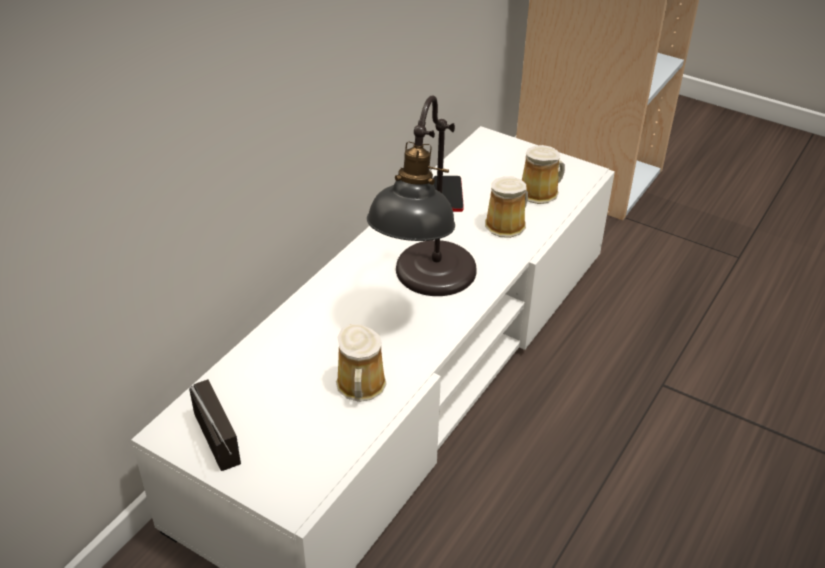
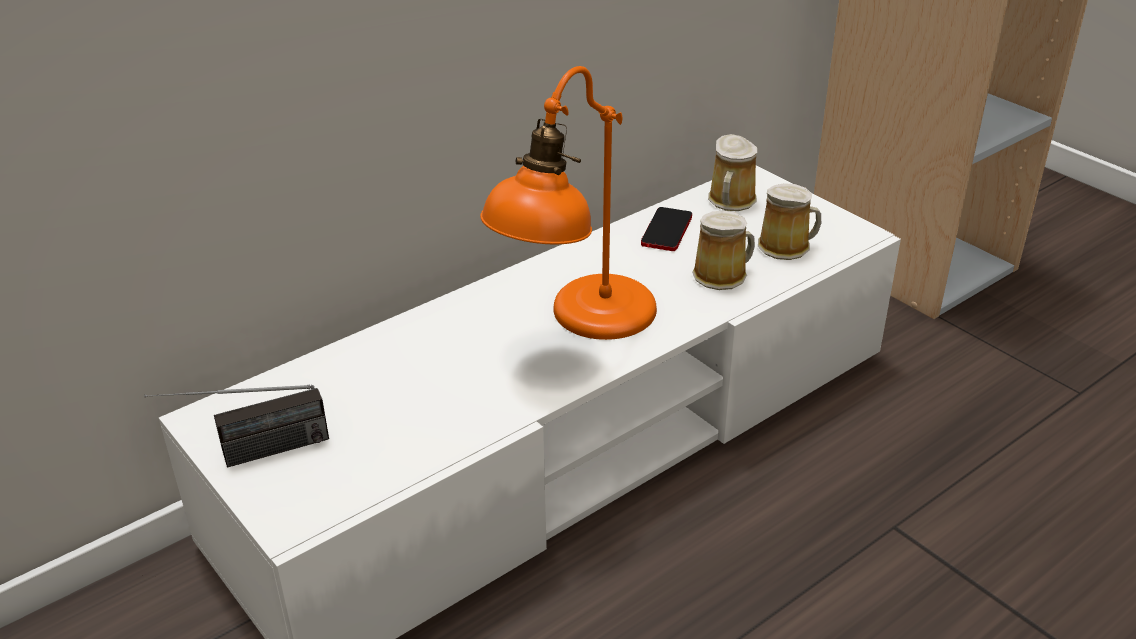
camera: 20 degrees right, 5 degrees down
radio [189,379,241,471] -> radio turned 75 degrees clockwise [145,385,329,467]
mug [336,324,387,402] -> mug moved to [708,134,757,211]
grey table lamp [367,95,477,296] -> orange table lamp [480,66,657,340]

